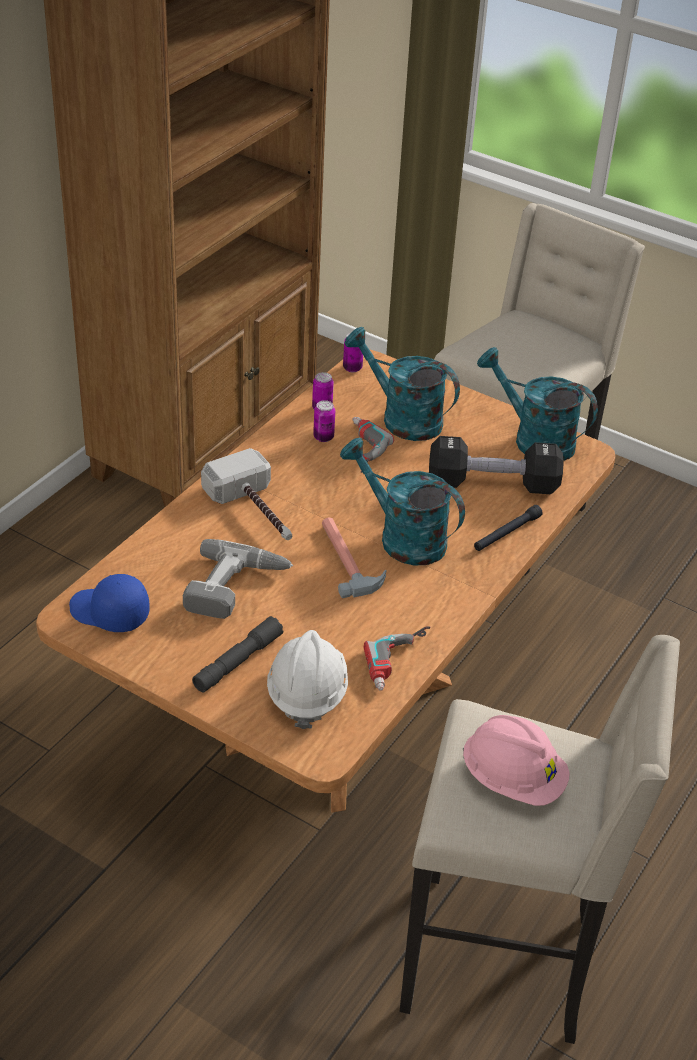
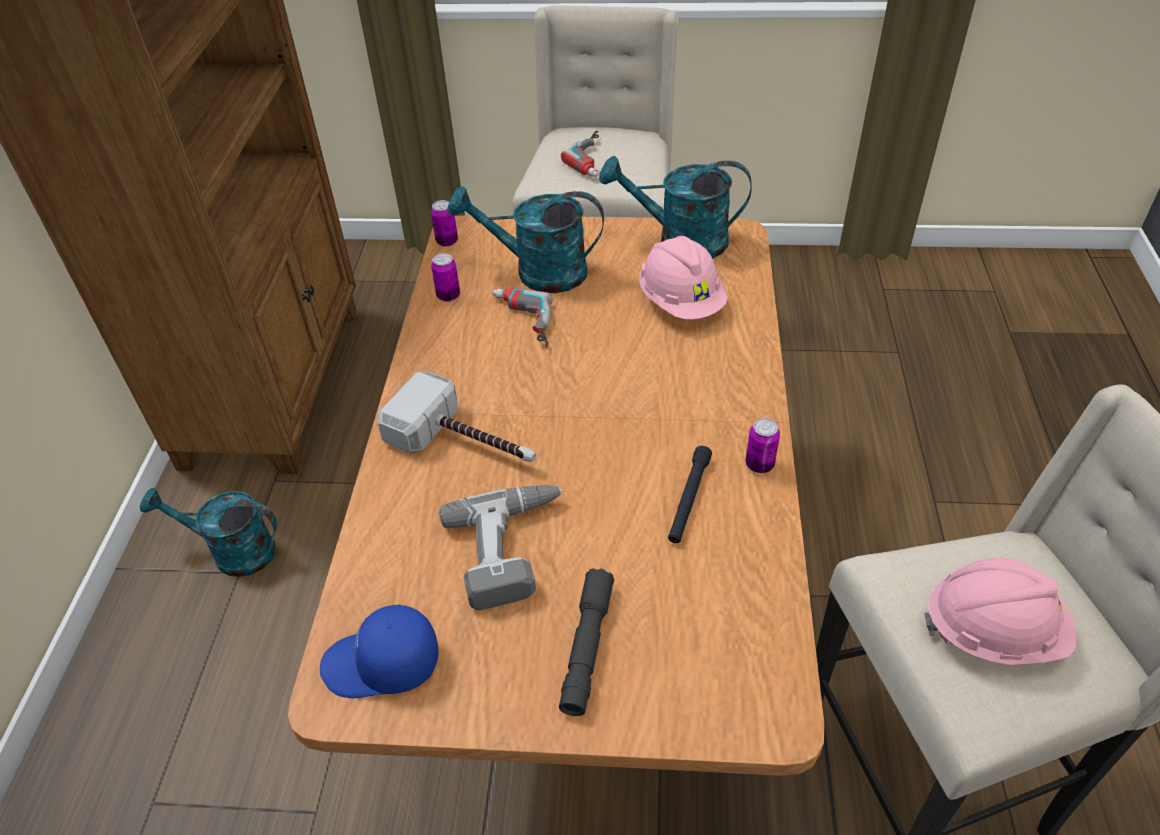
camera: 25 degrees left, 5 degrees up
white hard hat [267,630,348,729] -> none
can [313,400,335,442] -> can moved to [746,418,780,473]
hammer [322,517,386,598] -> none
turquoise watering can [340,438,465,566] -> turquoise watering can moved to [140,488,277,577]
power drill [364,626,431,691] -> power drill moved to [561,131,599,177]
black dumbbell [429,436,564,494] -> pink hard hat [639,236,728,320]
black flashlight [474,505,543,551] -> black flashlight moved to [668,446,712,543]

